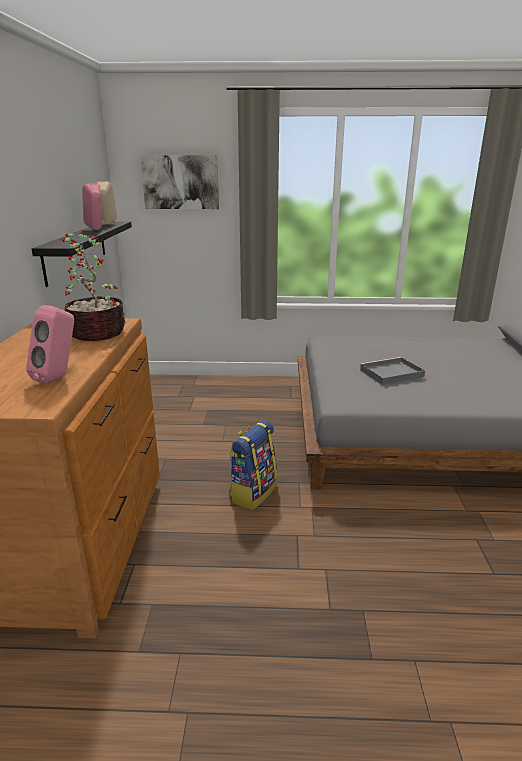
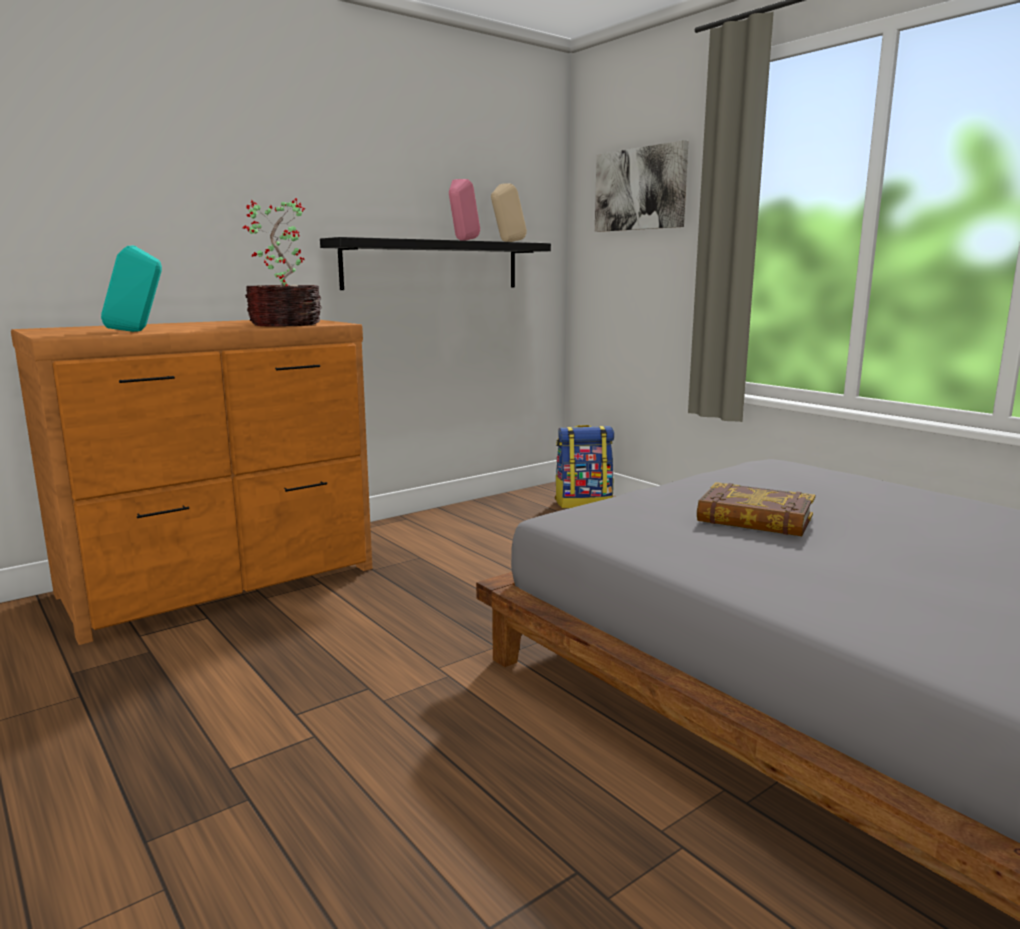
camera: 50 degrees right, 10 degrees down
pink speaker [26,305,74,384] -> turquoise speaker [101,246,162,332]
backpack [229,420,277,510] -> backpack moved to [555,425,614,508]
grey tray [360,357,425,385] -> book [697,482,815,536]

